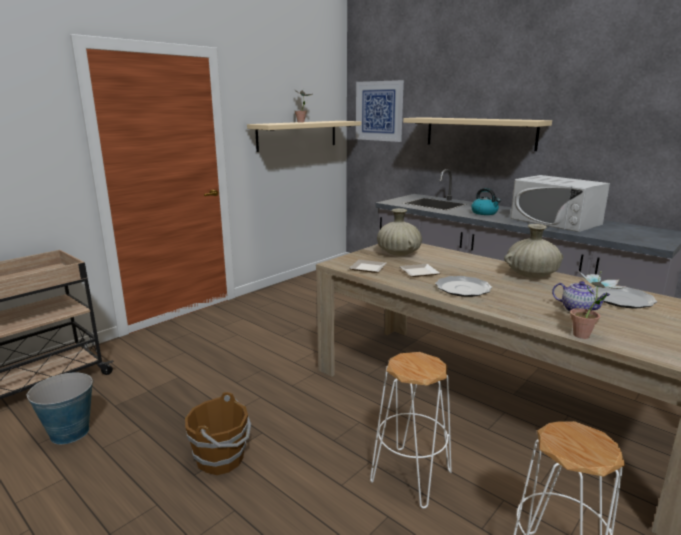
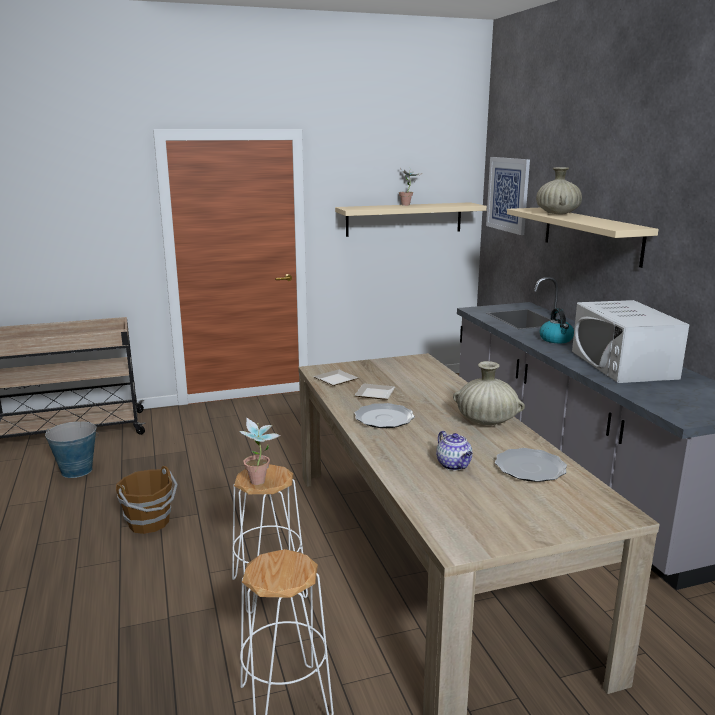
camera: 30 degrees right, 0 degrees up
beige vase [377,208,422,256] -> beige vase moved to [536,167,582,214]
potted plant [570,271,626,339] -> potted plant moved to [239,418,281,485]

